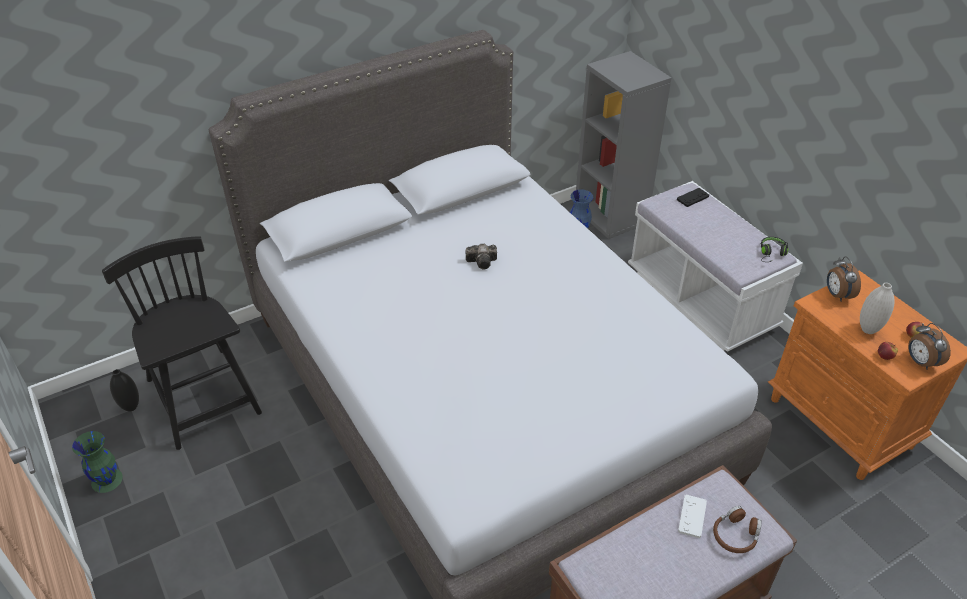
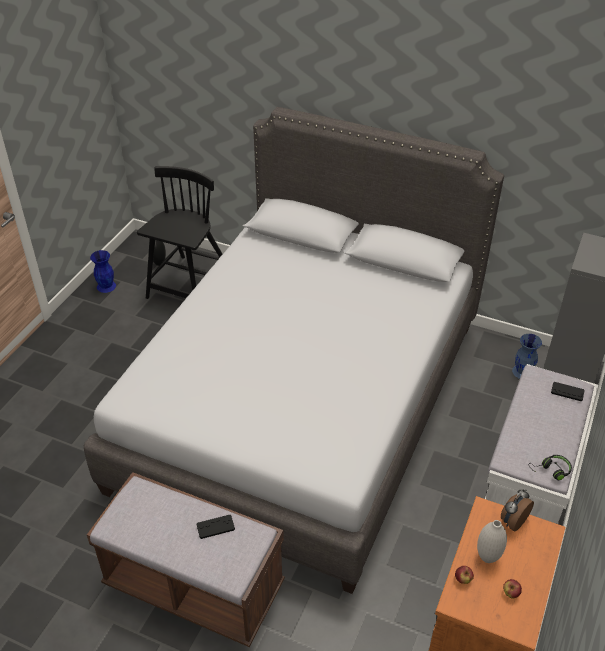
camera: 55 degrees right, 0 degrees up
green vase [72,431,123,493] -> blue vase [90,250,116,293]
camera [466,244,497,269] -> none
white game controller [678,495,707,538] -> black game controller [197,515,235,539]
brown headphones [713,506,762,553] -> none
alarm clock [908,323,951,370] -> none

